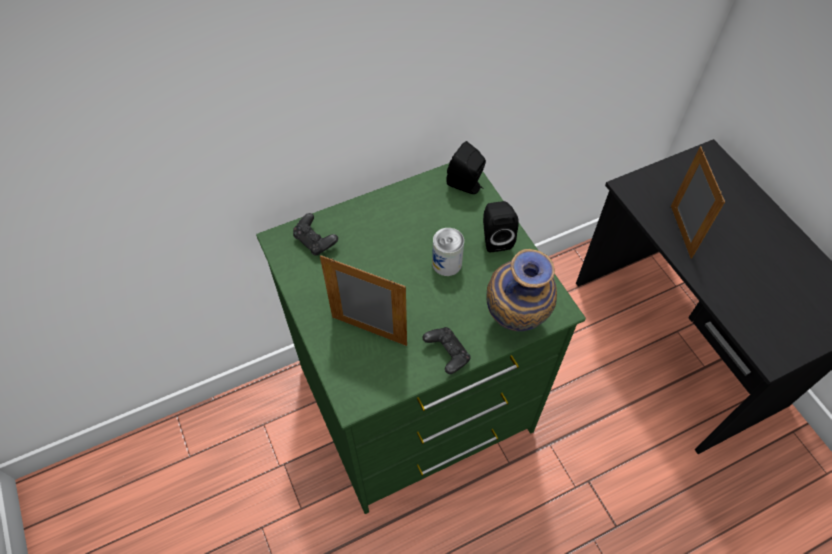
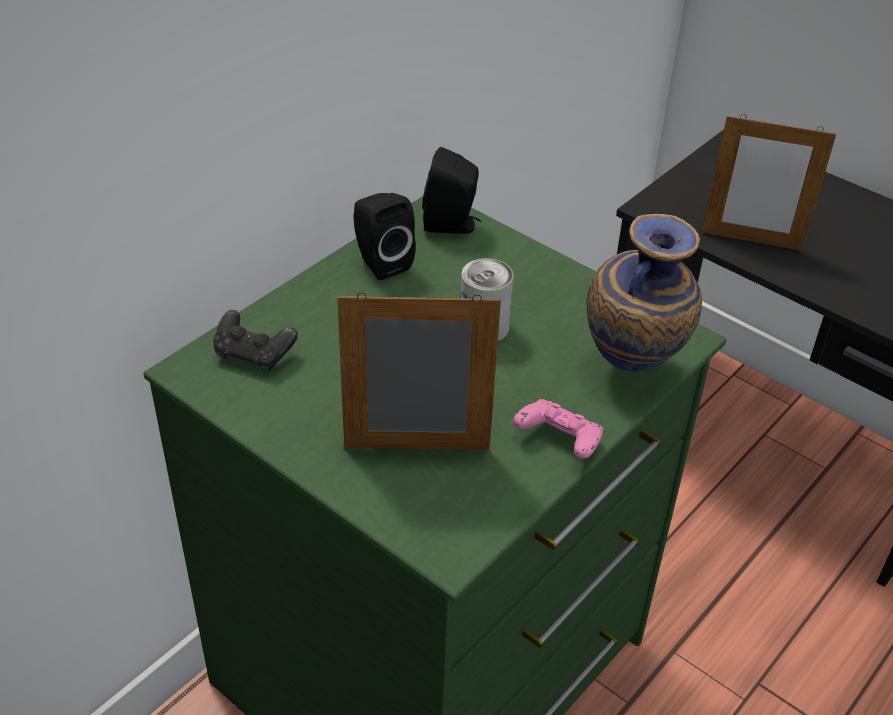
camera: 25 degrees left, 15 degrees down
black game controller [422,327,471,374] -> pink game controller [514,399,603,459]
black speaker [483,201,519,252] -> black speaker moved to [353,193,416,280]
picture frame [671,146,725,259] -> picture frame turned 135 degrees clockwise [702,114,836,251]

